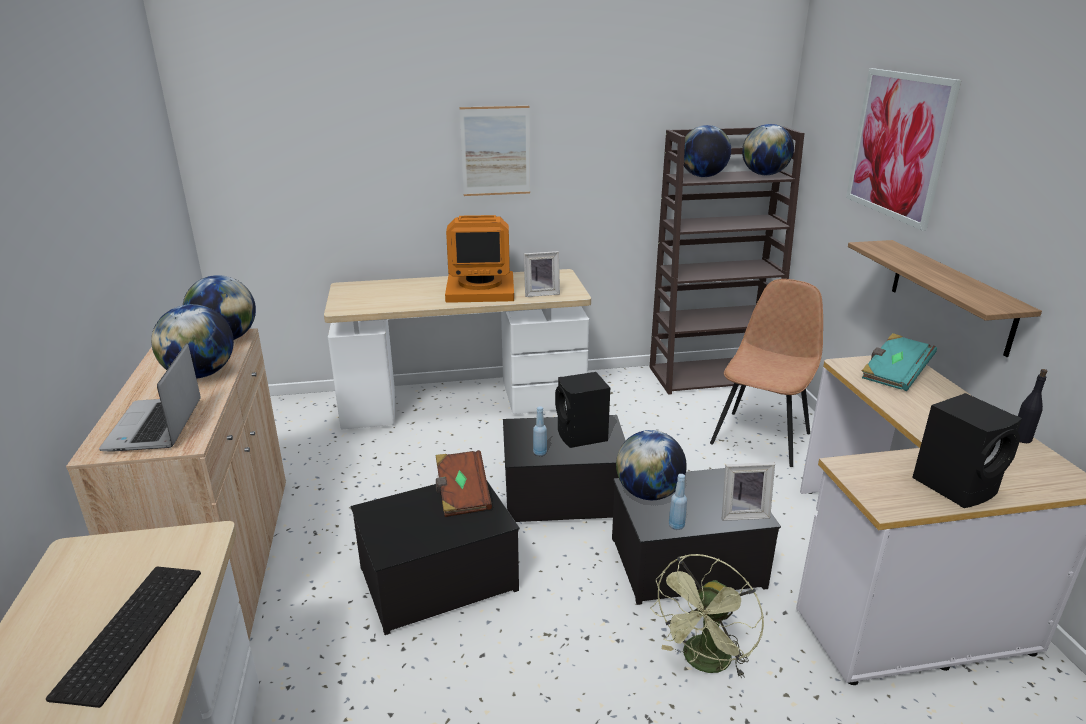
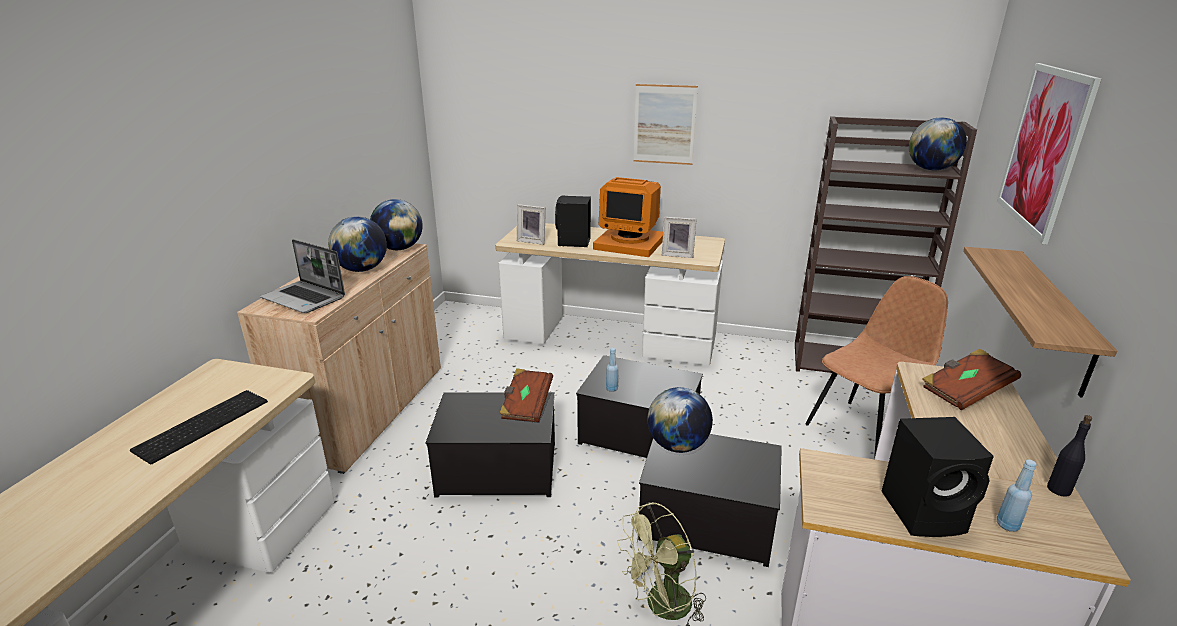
camera: 25 degrees right, 0 degrees up
laptop [99,343,201,452] -> laptop turned 75 degrees counterclockwise [260,239,345,313]
black speaker [555,372,610,448] -> black speaker moved to [555,195,591,247]
blue bottle [669,474,687,530] -> blue bottle moved to [997,460,1037,532]
globe [684,125,731,177] -> none
picture frame [722,462,775,521] -> picture frame moved to [517,204,546,245]
turquoise book [862,333,937,391] -> brown book [922,348,1021,410]

